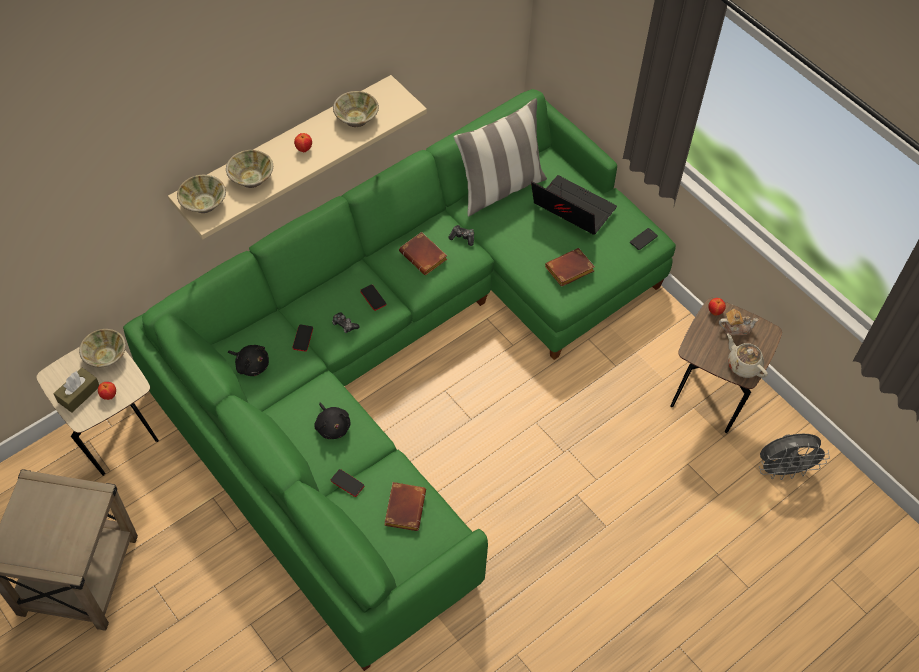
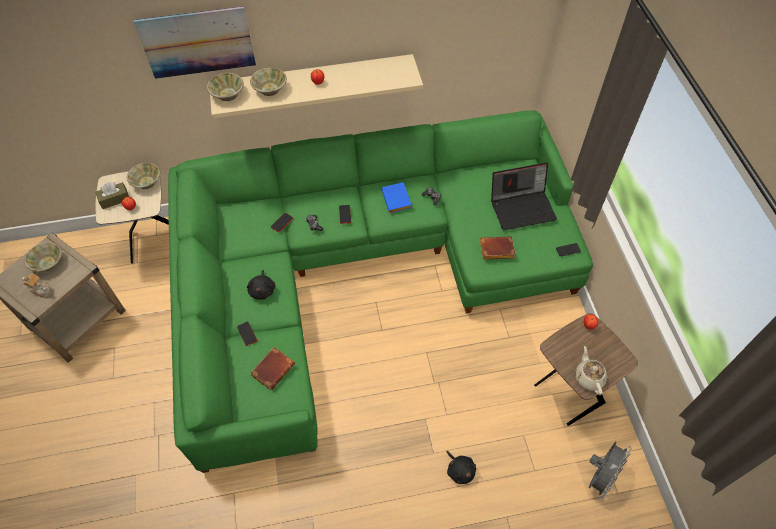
camera: 30 degrees right, 0 degrees up
black plush toy [228,345,269,376] -> black plush toy moved to [446,451,476,484]
beige bowl [333,91,379,127] -> beige bowl moved to [24,242,62,272]
brown book [399,232,447,275] -> blue book [382,182,411,213]
pillow [454,98,547,216] -> none
laptop [531,175,617,235] -> laptop turned 105 degrees clockwise [491,163,557,230]
teapot [719,309,759,336] -> teapot moved to [22,273,52,298]
grey fan [759,434,830,480] -> grey fan turned 75 degrees counterclockwise [589,442,632,500]
none -> picture [134,6,256,79]

